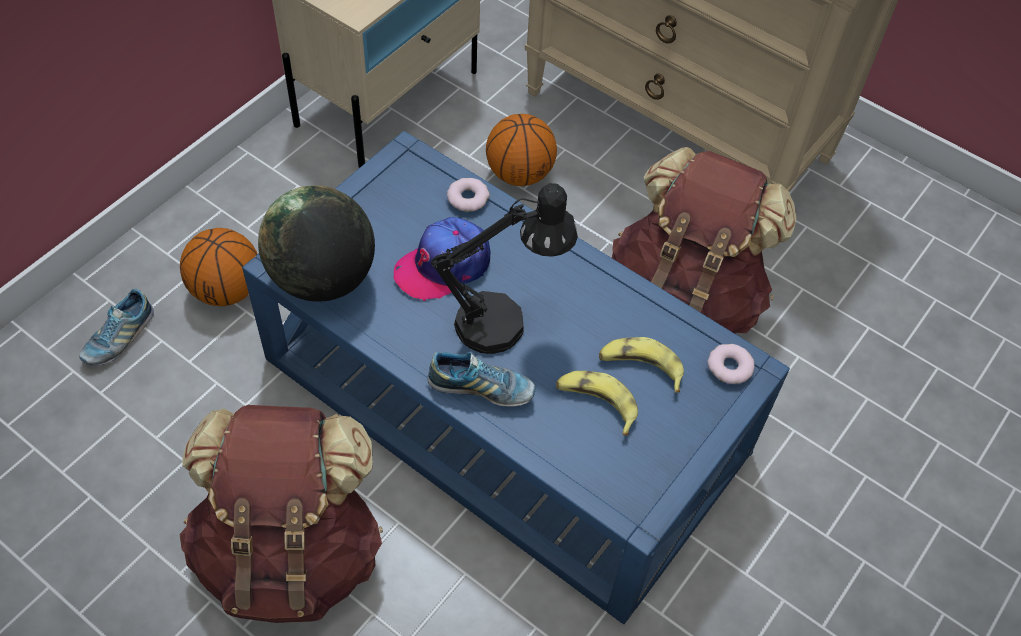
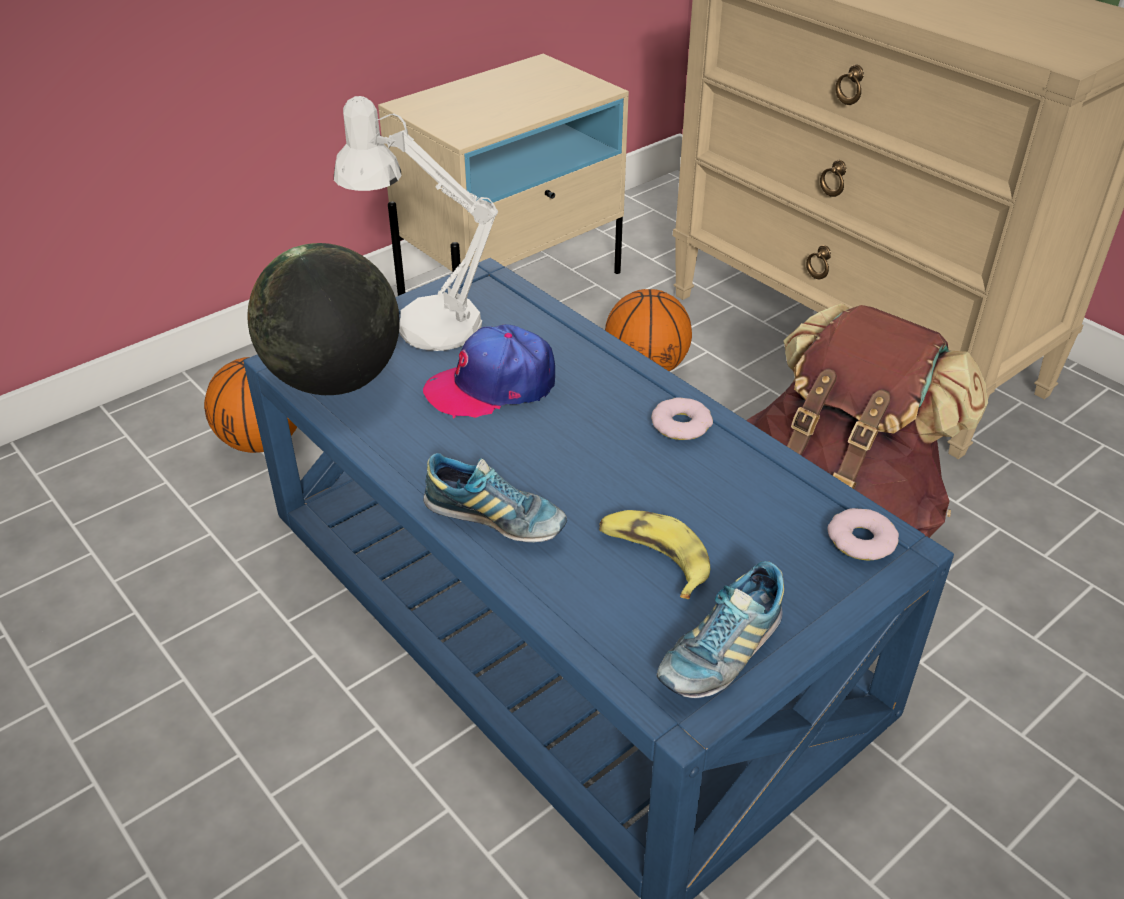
camera: 15 degrees right, 15 degrees down
shoe [79,289,154,366] -> shoe moved to [657,561,784,699]
brown backpack [180,405,383,623] -> none
black table lamp [431,183,578,354] -> none
donut [447,178,490,212] -> donut moved to [651,397,713,440]
banana [599,337,684,393] -> none
none -> white table lamp [334,96,498,351]

